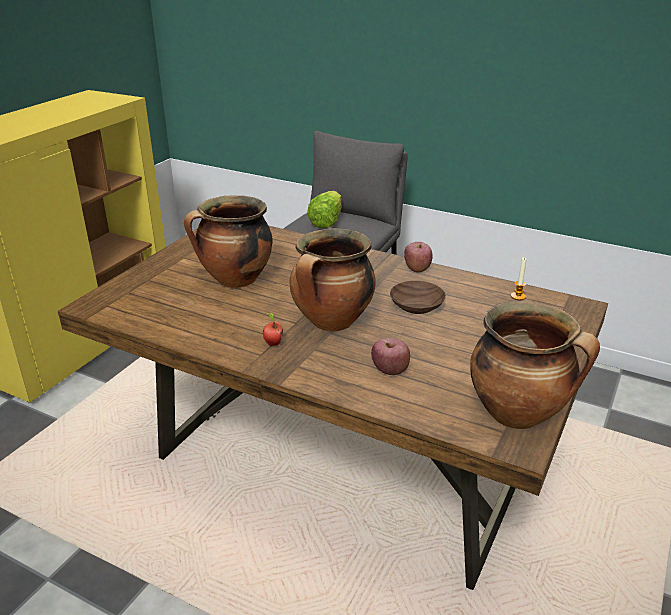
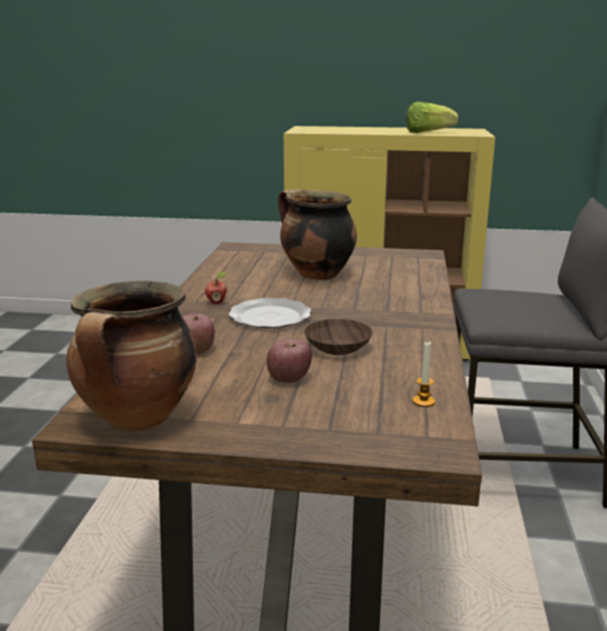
camera: 70 degrees right, 10 degrees down
cooking pot [289,228,376,332] -> plate [229,298,311,328]
lettuce [307,191,341,228] -> lettuce moved to [406,102,458,133]
apple [404,242,433,272] -> apple moved to [267,339,312,383]

